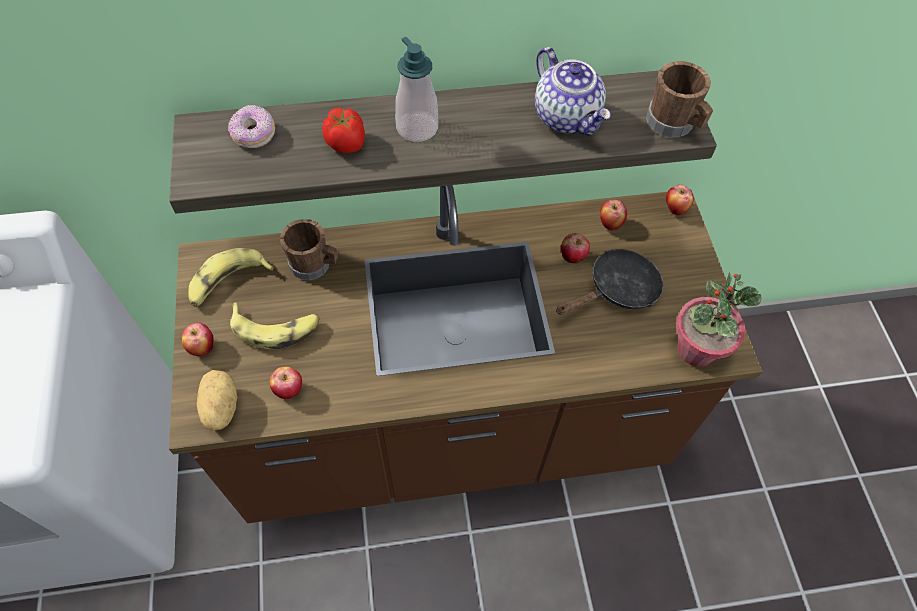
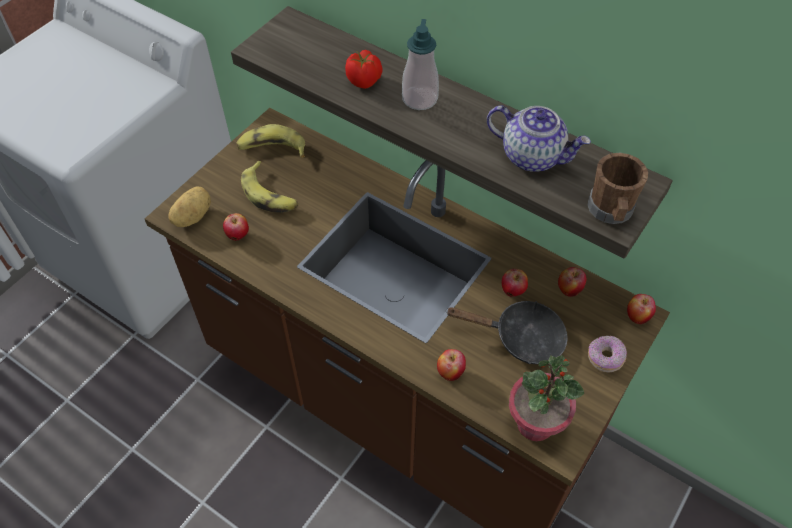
camera: 45 degrees right, 5 degrees down
apple [182,323,214,356] -> apple moved to [437,349,466,381]
donut [228,105,275,148] -> donut moved to [588,336,627,373]
brown mug [280,219,338,280] -> none
teapot [535,47,611,136] -> teapot turned 75 degrees counterclockwise [487,105,591,172]

